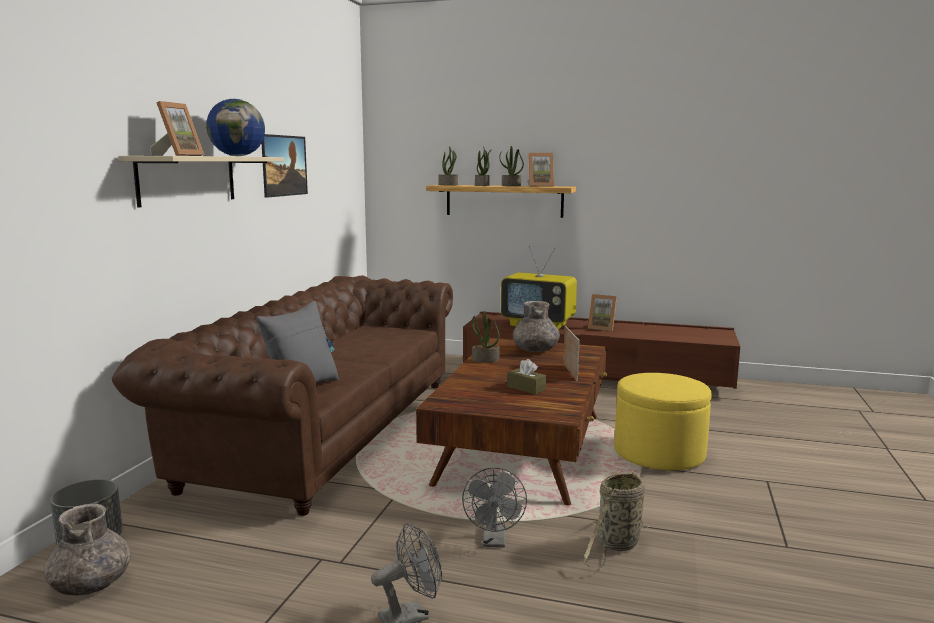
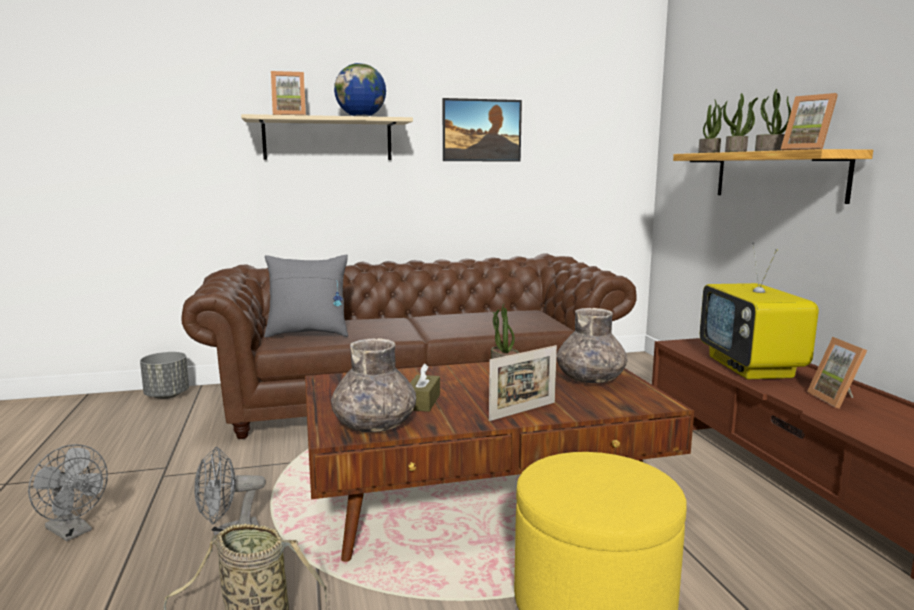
camera: 60 degrees right, 0 degrees up
grey vase [45,504,131,596] -> grey vase moved to [331,338,416,432]

